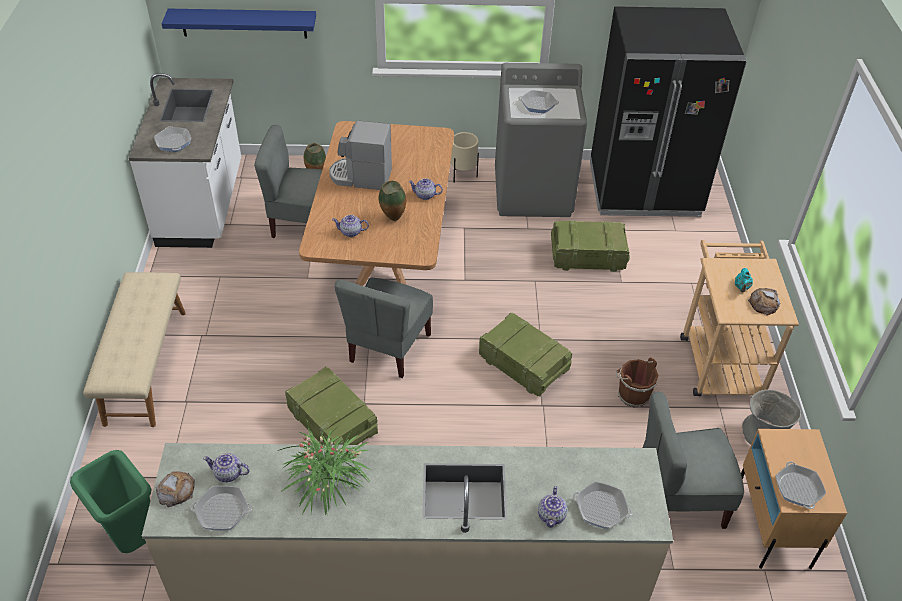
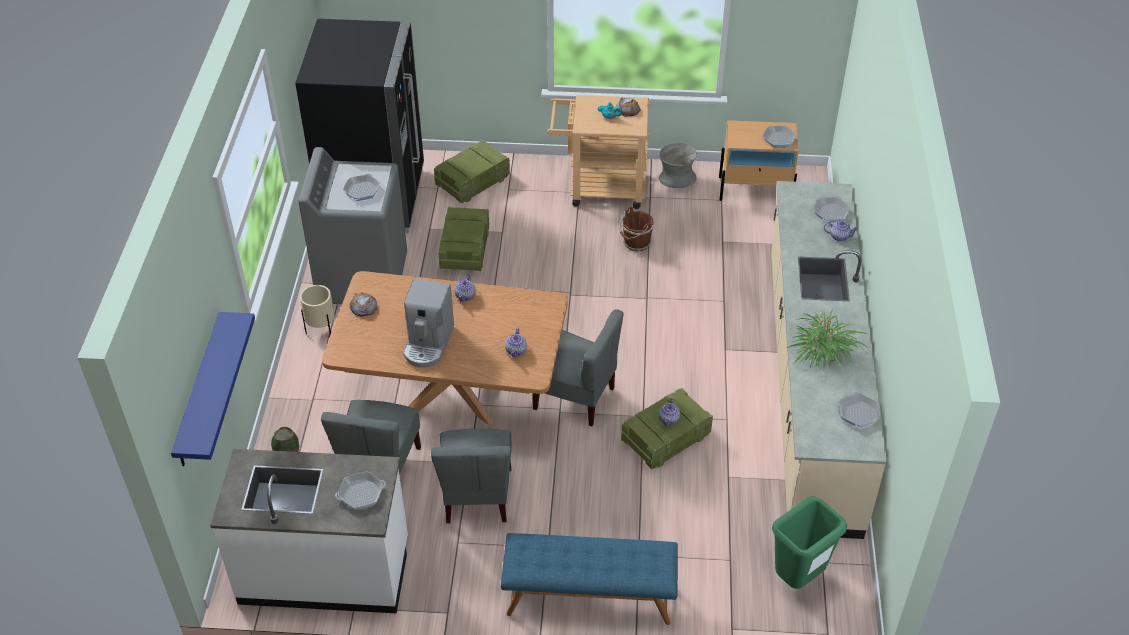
camera: 85 degrees left, 0 degrees up
beige bench [83,272,186,427] -> blue bench [501,533,678,625]
bread [156,471,195,507] -> bread moved to [350,292,378,316]
teapot [203,453,250,482] -> teapot moved to [659,398,680,426]
vase [379,181,406,221] -> none
crate [479,312,572,397] -> crate moved to [434,140,510,203]
grey chair [643,392,744,529] -> grey chair moved to [431,429,512,523]

